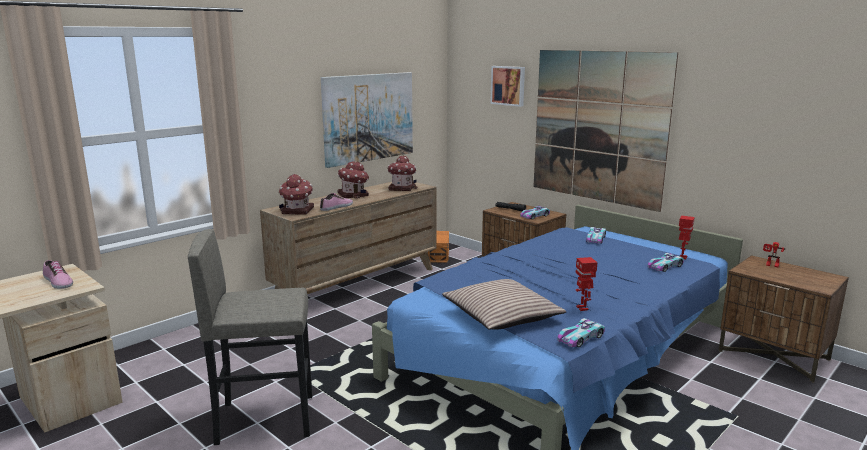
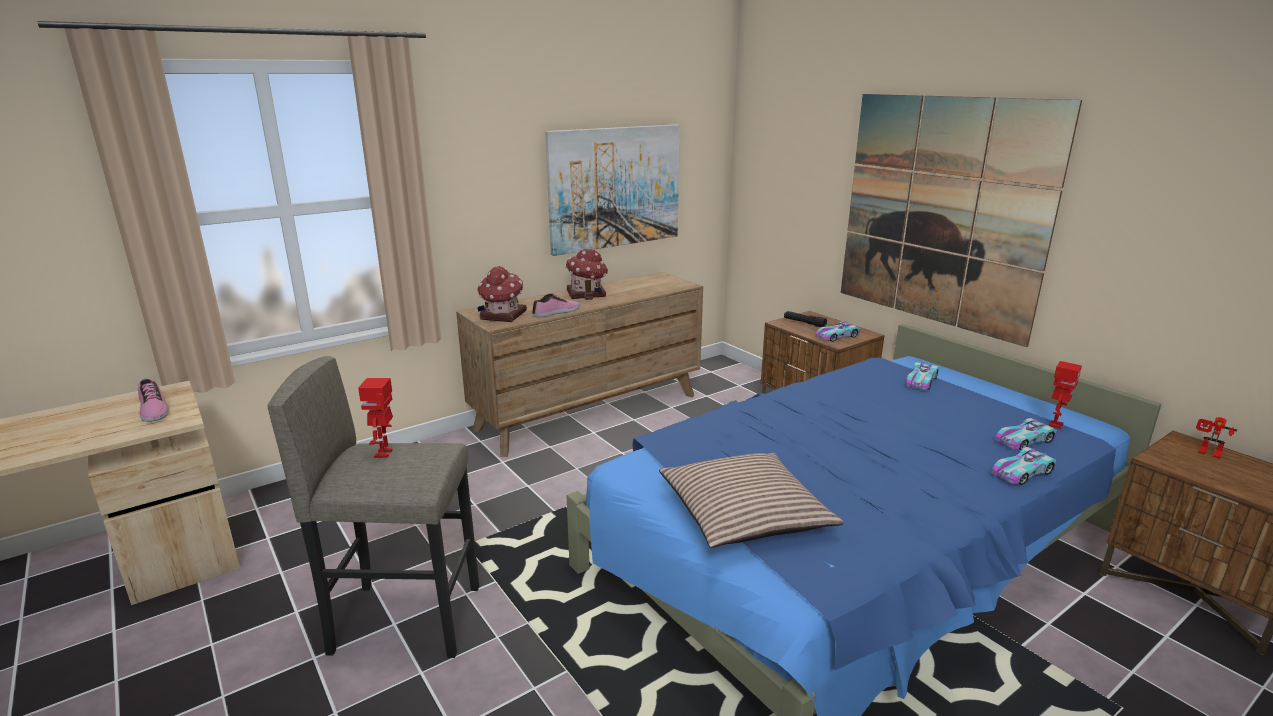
camera: 10 degrees right, 5 degrees up
toy house [388,155,417,191] -> none
orange storage box [428,231,449,263] -> none
picture [490,66,525,107] -> none
toy car [557,318,605,347] -> toy car moved to [991,447,1057,485]
toy robot [576,257,597,311] -> toy robot moved to [358,378,393,458]

